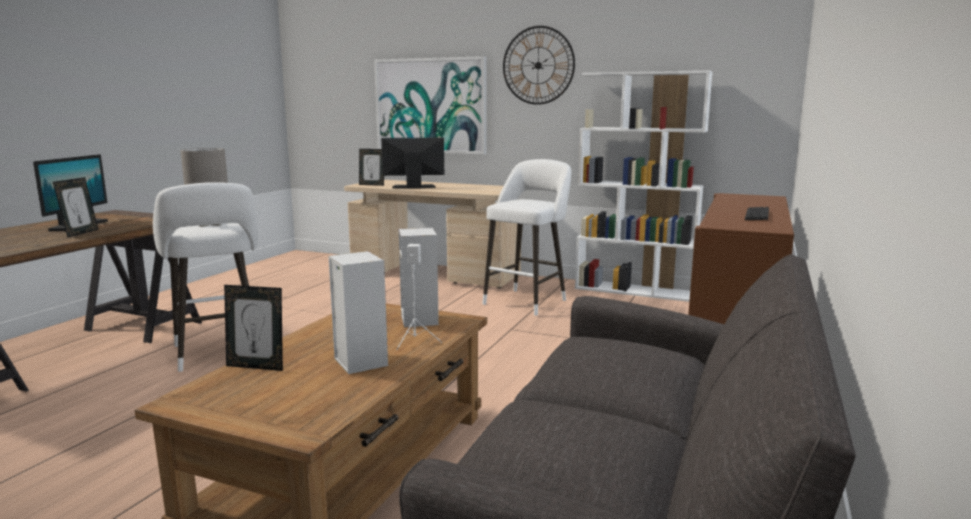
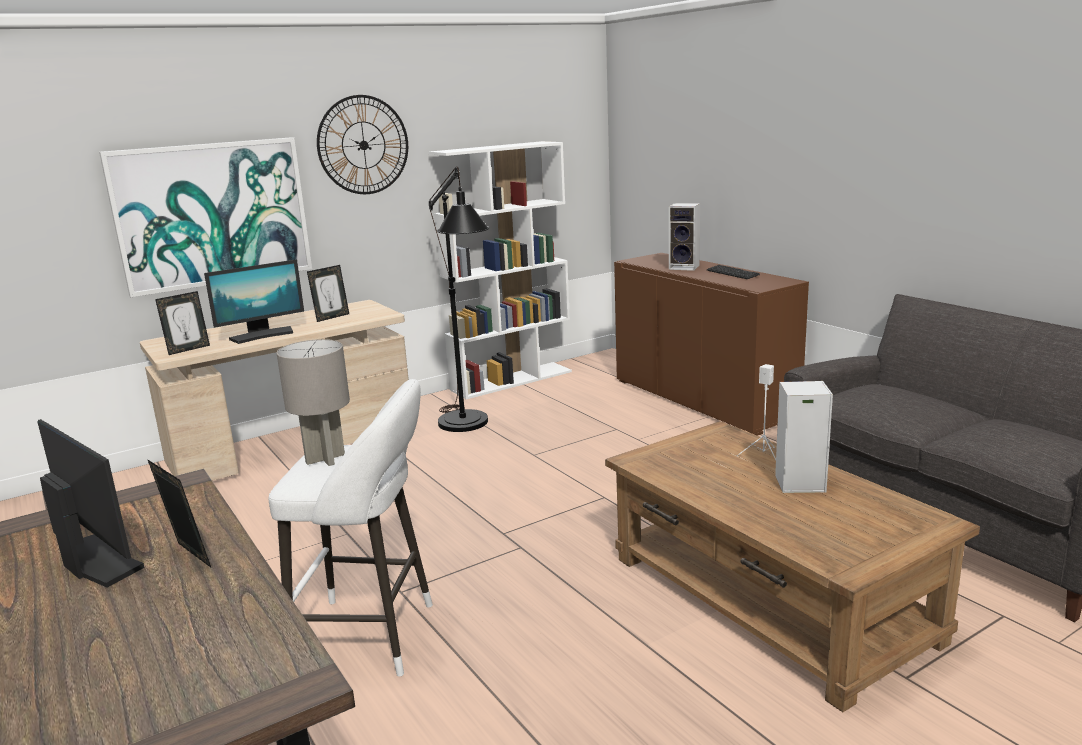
camera: 55 degrees left, 5 degrees up
picture frame [224,285,283,371] -> picture frame moved to [307,265,349,322]
monitor [381,138,444,189] -> monitor turned 150 degrees counterclockwise [204,259,304,344]
speaker [399,228,439,327] -> speaker moved to [669,203,700,271]
white stool [482,159,571,316] -> black floor lamp [428,166,489,432]

